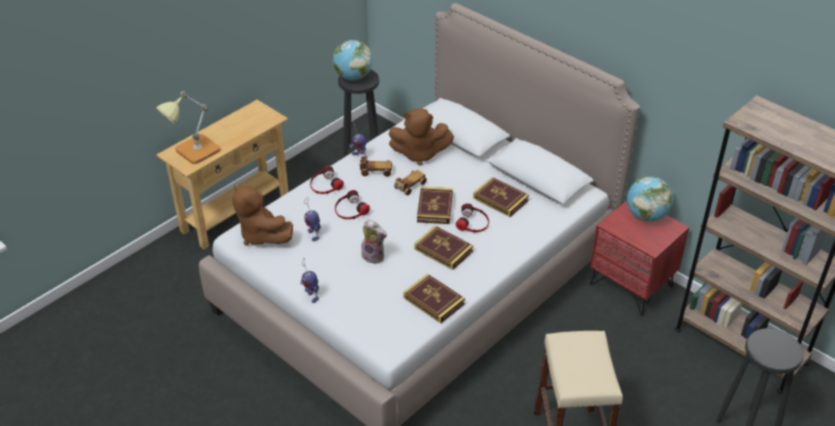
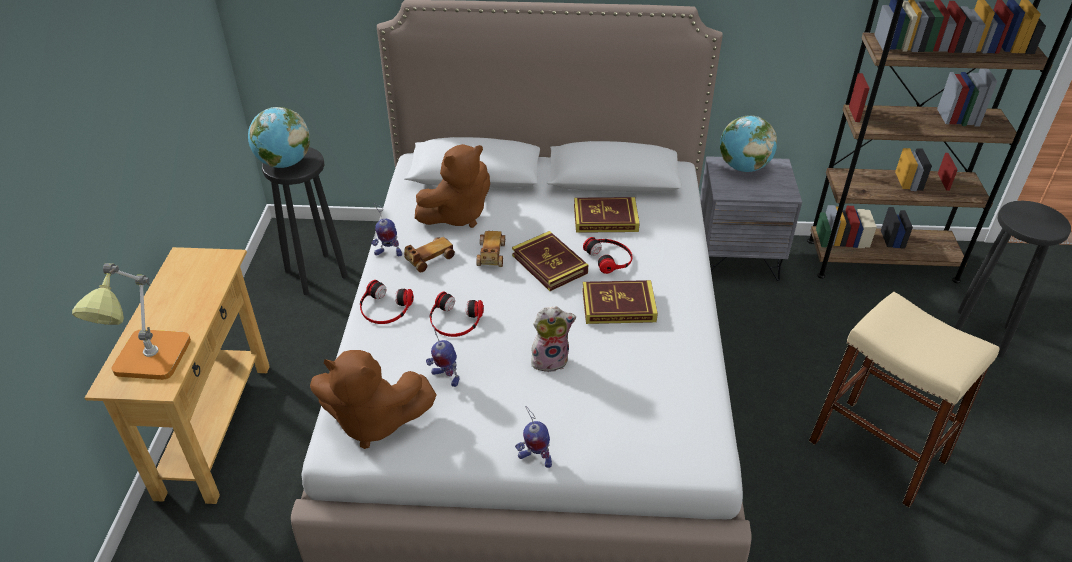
camera: 40 degrees left, 0 degrees up
book [403,274,465,323] -> none
red nightstand [590,200,689,316] -> grey nightstand [700,156,802,281]

